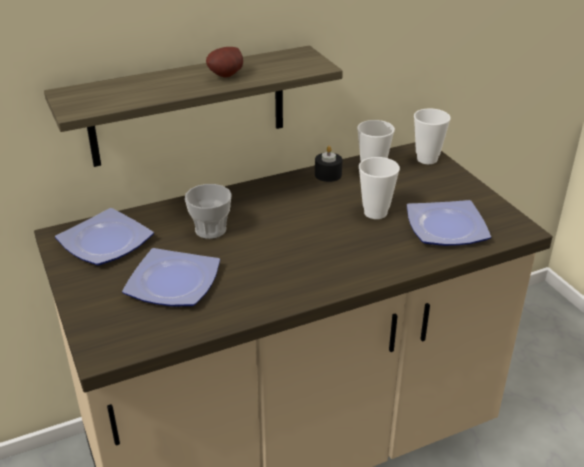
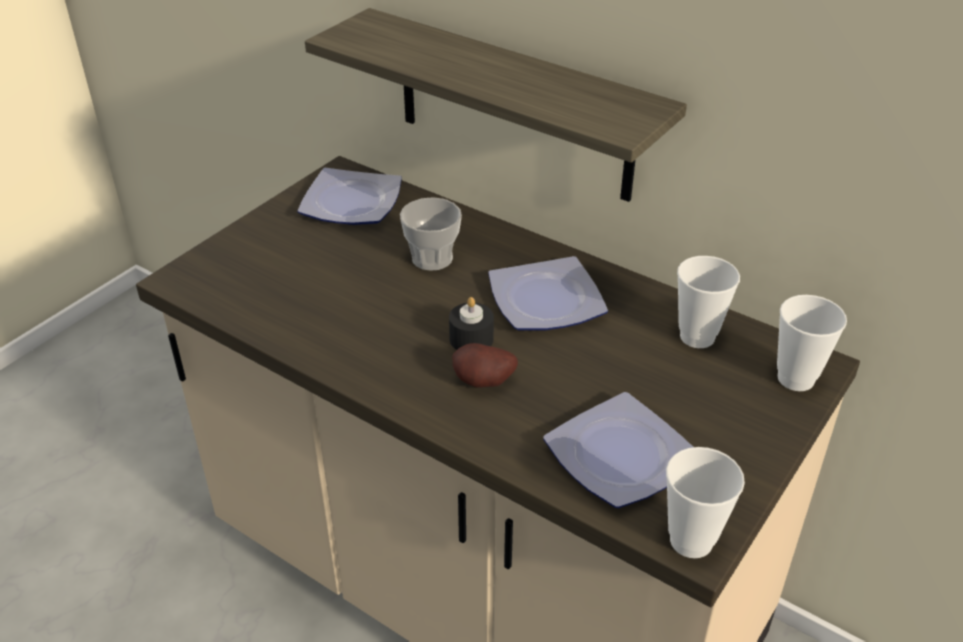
camera: 60 degrees right, 5 degrees up
plate [122,248,220,307] -> plate moved to [488,256,608,331]
potato [206,47,243,77] -> potato moved to [452,343,518,388]
black candle [315,146,342,182] -> black candle moved to [449,297,494,350]
cup [359,157,400,219] -> cup moved to [666,447,745,558]

